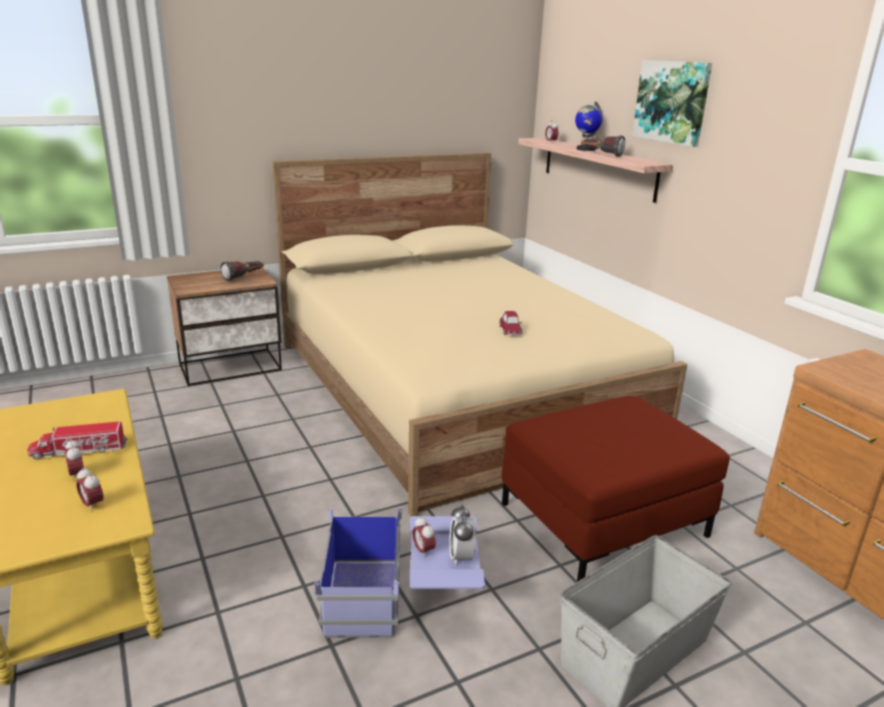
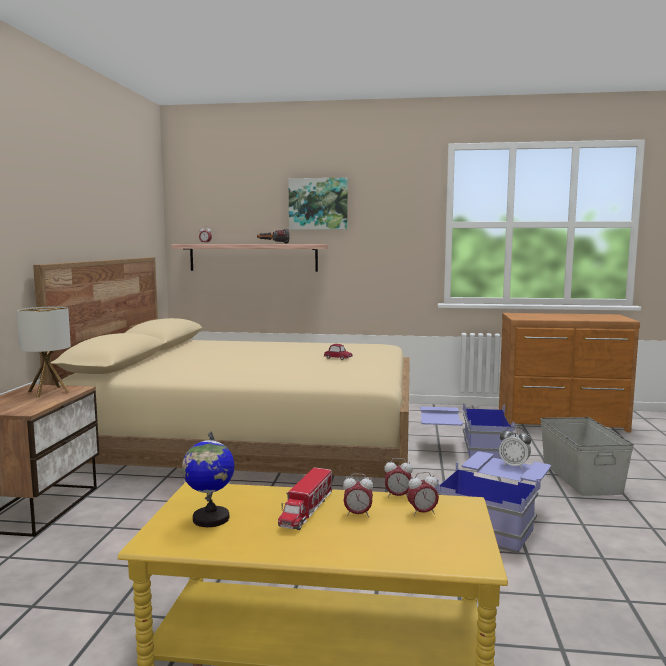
camera: 55 degrees left, 15 degrees down
flashlight [221,261,264,281] -> table lamp [16,307,71,398]
alarm clock [412,516,436,558] -> alarm clock moved to [384,458,413,498]
red ottoman [502,396,730,582] -> blue storage box [420,403,515,459]
globe [575,101,603,151] -> globe moved to [182,431,235,527]

